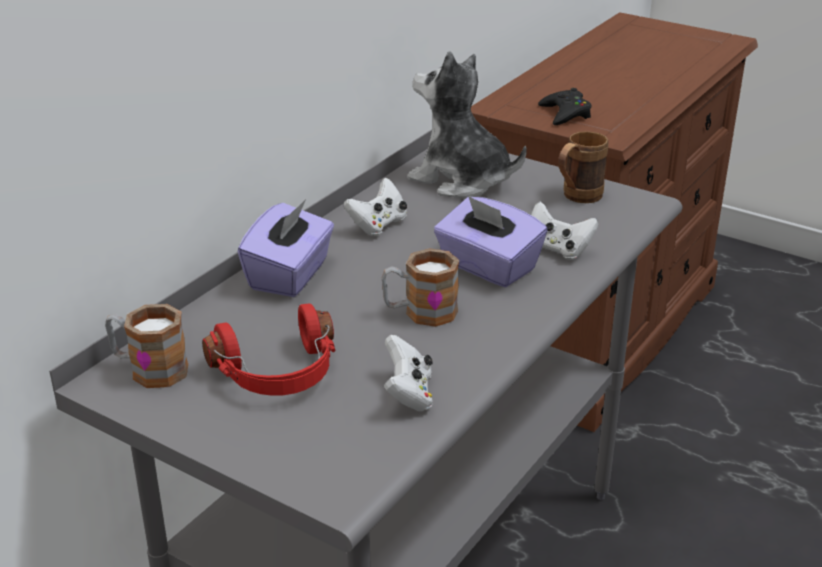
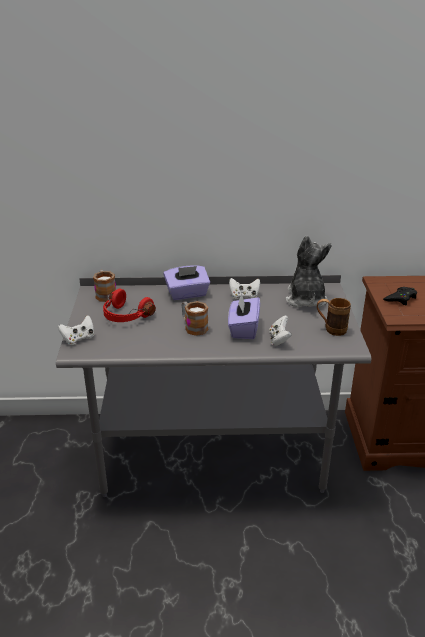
camera: 55 degrees right, 0 degrees up
white game controller [384,335,433,411] -> white game controller moved to [58,315,94,345]

